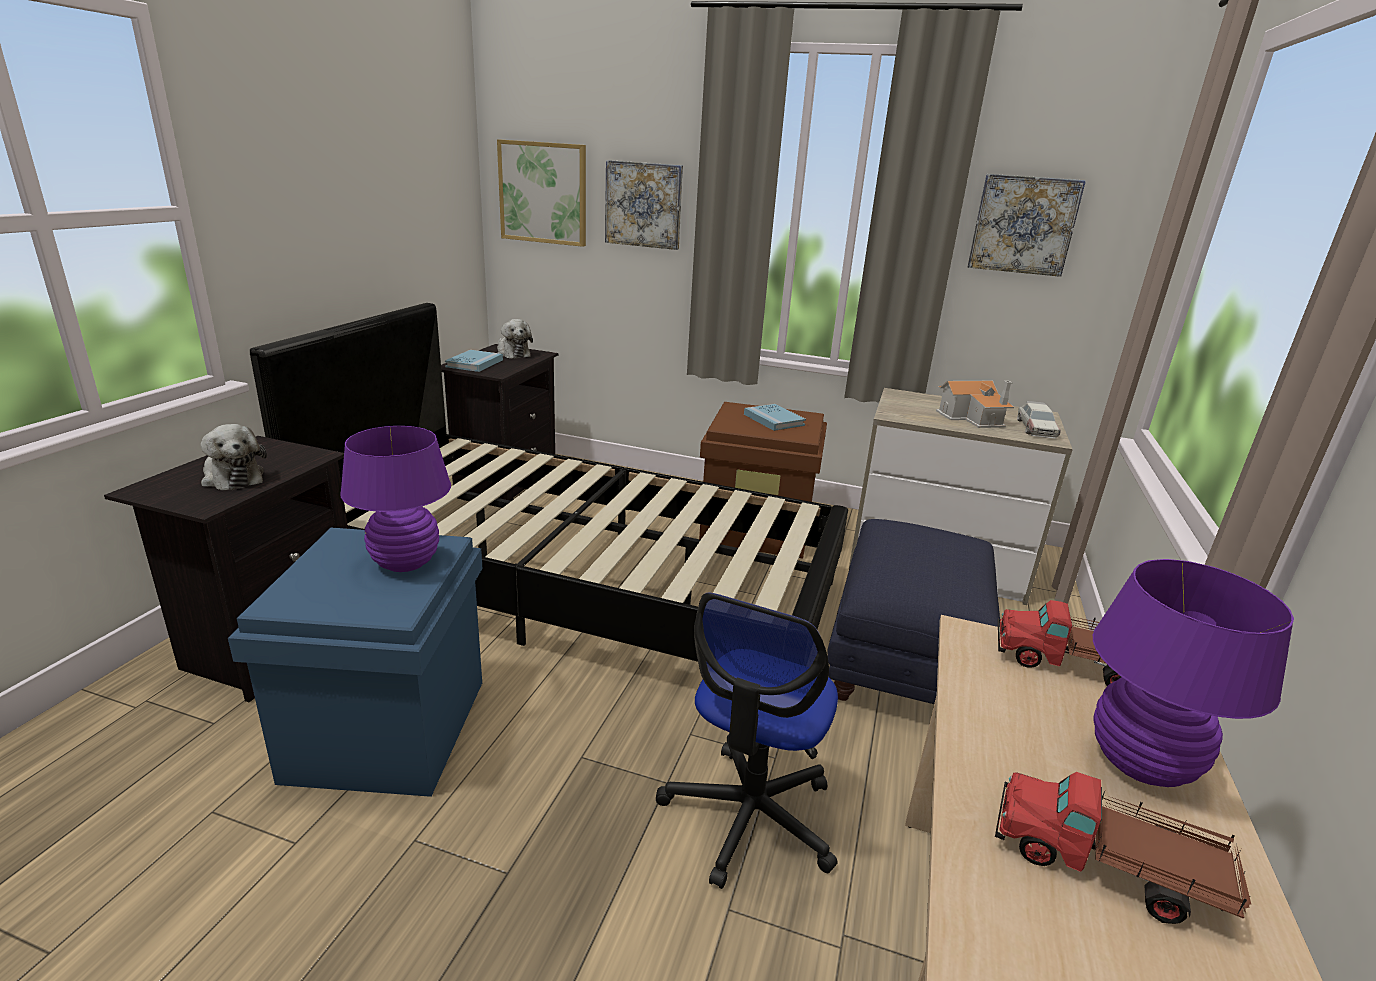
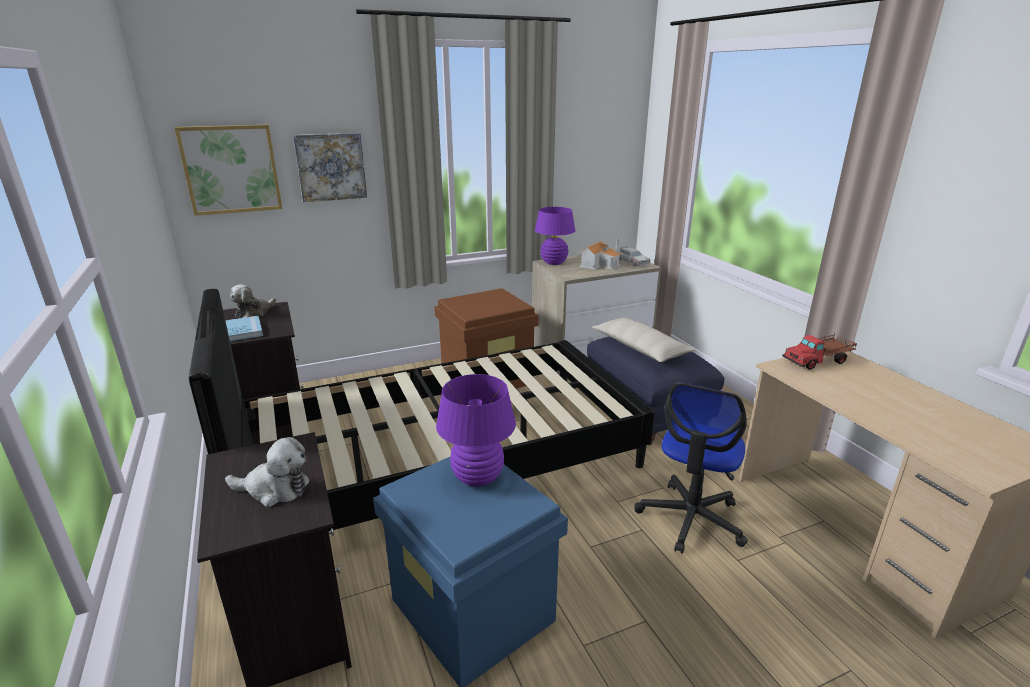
camera: 40 degrees left, 0 degrees up
plush toy [497,319,533,359] -> plush toy turned 105 degrees clockwise [230,284,276,318]
office chair [656,592,838,889] -> office chair turned 45 degrees clockwise [634,382,748,553]
blue book [744,404,806,431] -> none
picture [968,174,1086,277] -> none
toy truck [995,772,1252,924] -> none
purple table lamp [1093,559,1294,787] -> purple table lamp moved to [535,207,575,265]
none -> beige pillow [592,318,695,362]

